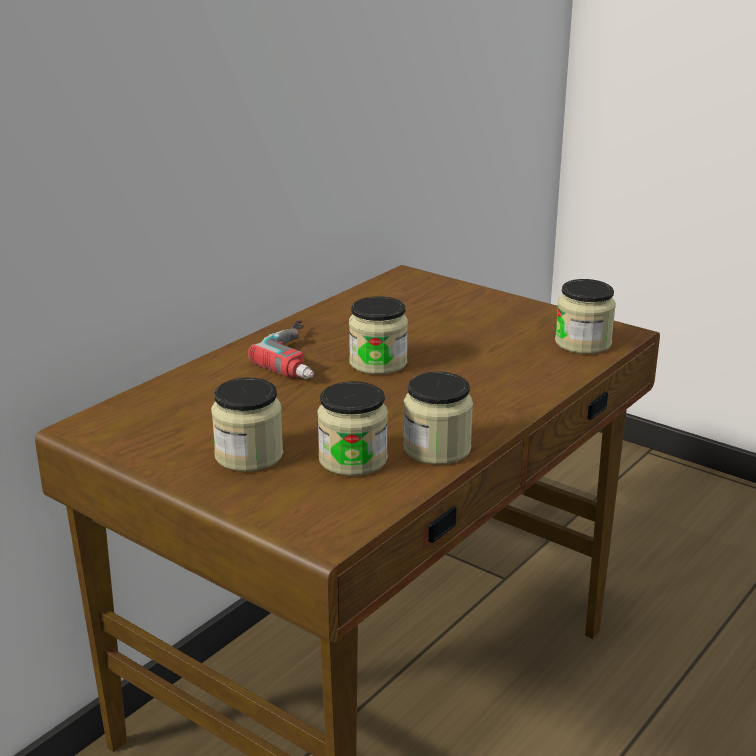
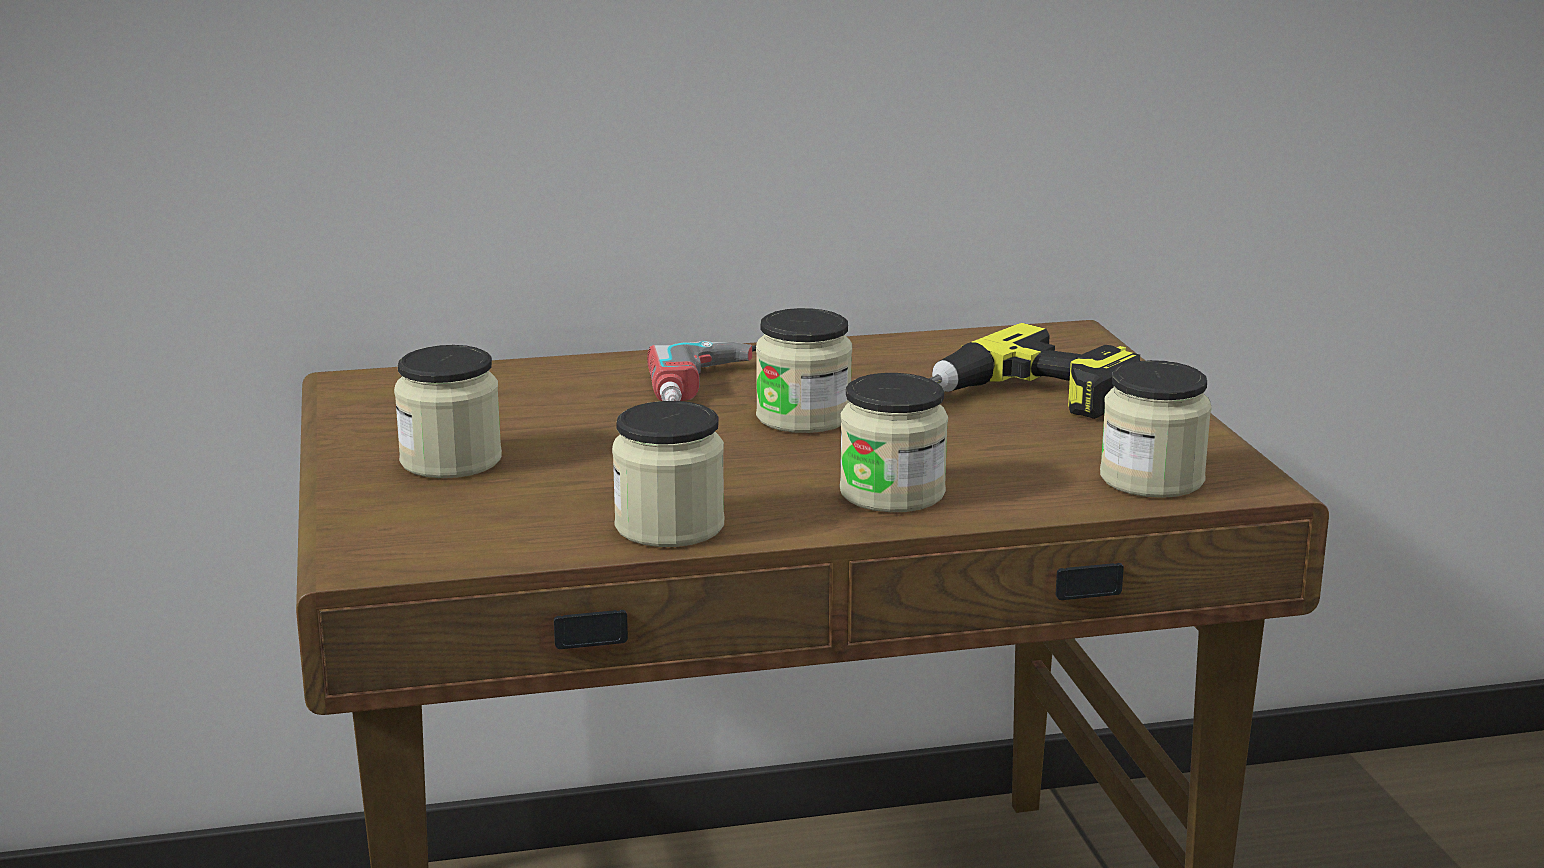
camera: 40 degrees right, 5 degrees down
jar [317,381,388,476] -> jar moved to [840,373,948,512]
none -> power drill [929,323,1140,419]

